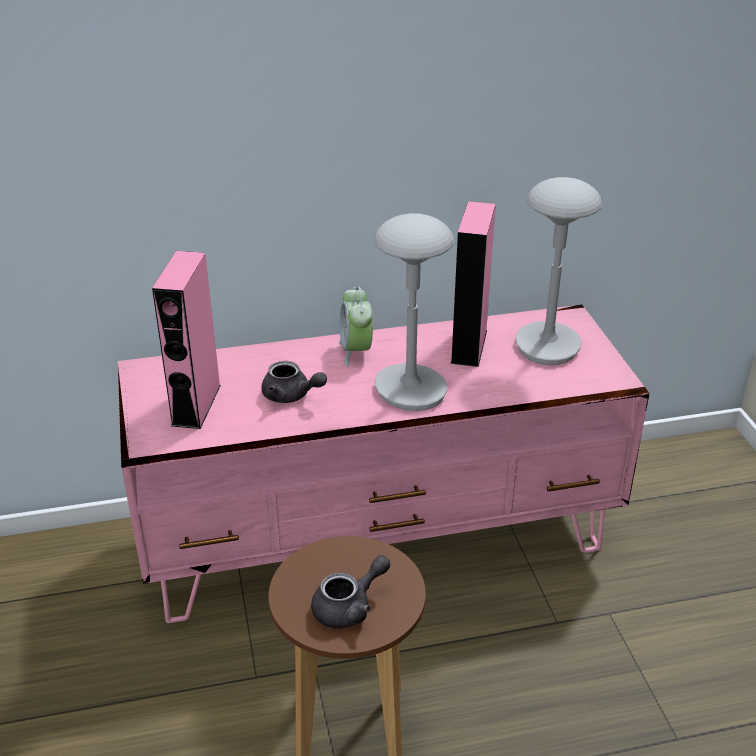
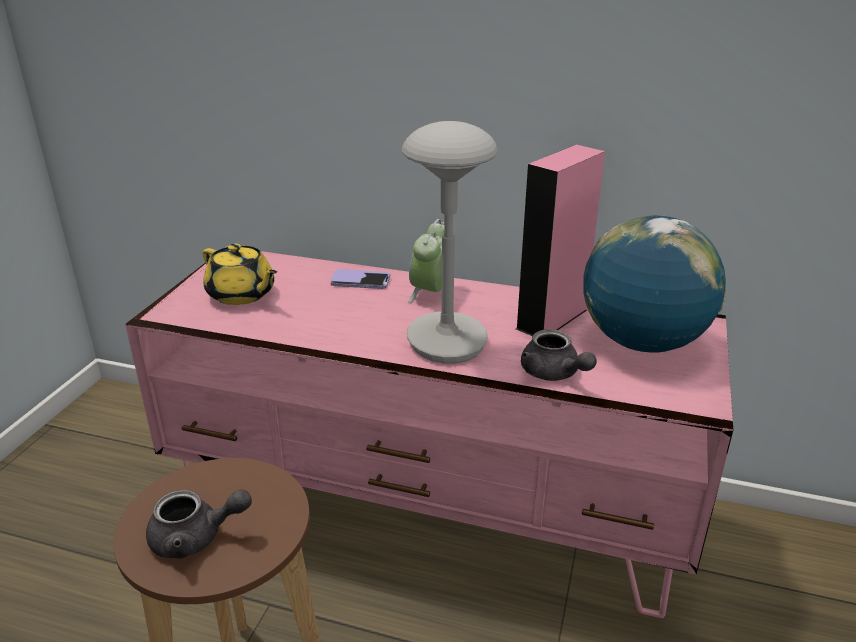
camera: 30 degrees right, 5 degrees down
pink speaker [152,251,221,429] -> yellow teapot [203,244,277,305]
grey teapot [262,361,327,403] -> grey teapot moved to [521,329,597,381]
grey table lamp [515,177,602,365] -> globe [583,215,726,353]
none -> phone [330,269,390,289]

